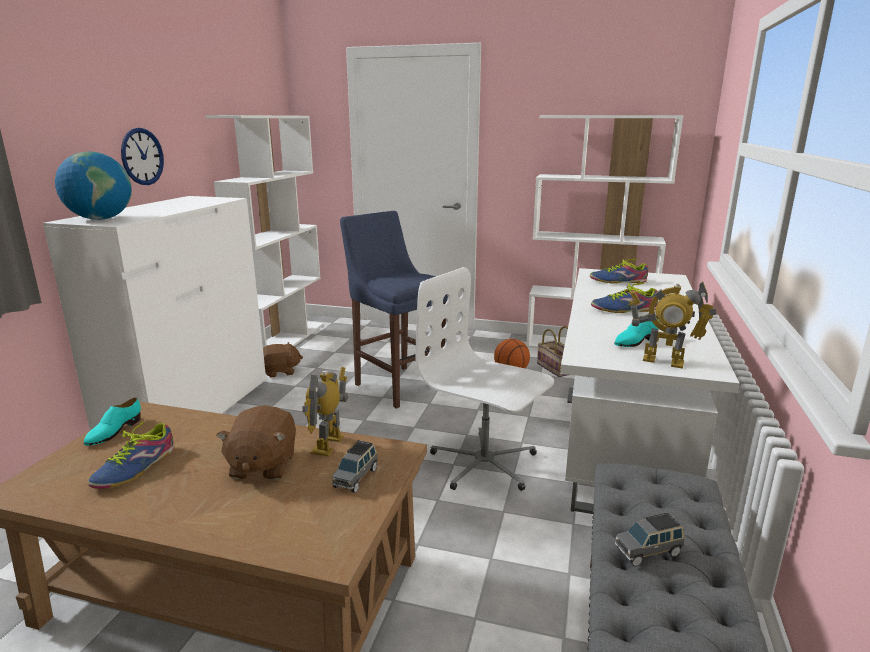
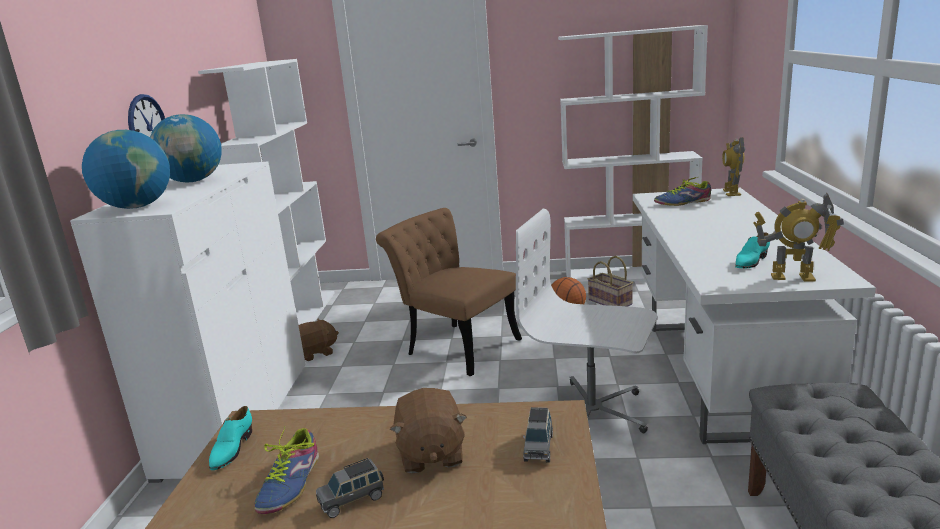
camera: 10 degrees left, 0 degrees up
toy robot [302,367,348,457] -> toy robot moved to [722,137,745,196]
blue stool [340,211,448,409] -> brown chair [376,208,522,376]
shoe [591,282,658,313] -> none
grey toy car [615,512,684,567] -> grey toy car moved to [316,458,384,518]
none -> globe [150,114,222,182]

